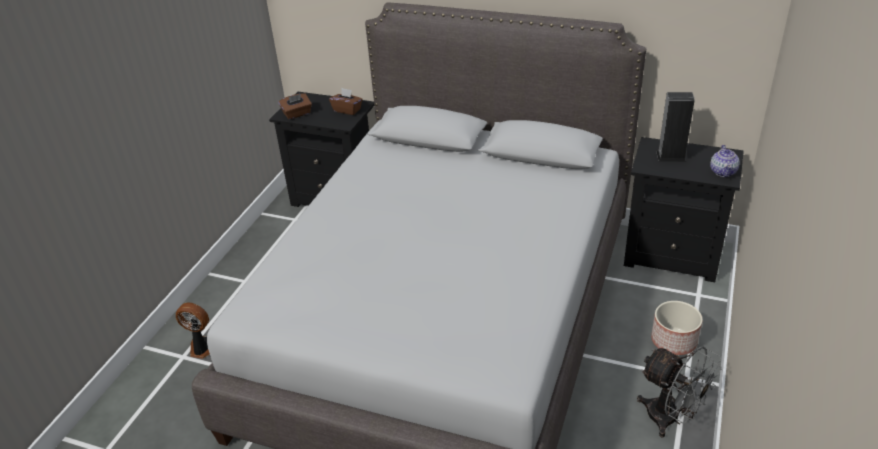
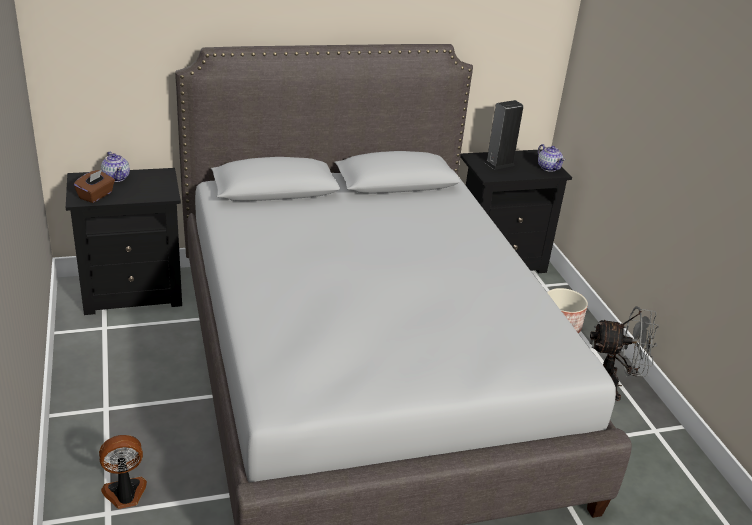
camera: 40 degrees left, 5 degrees down
brown tissue box [329,88,363,115] -> none
none -> teapot [101,151,130,182]

